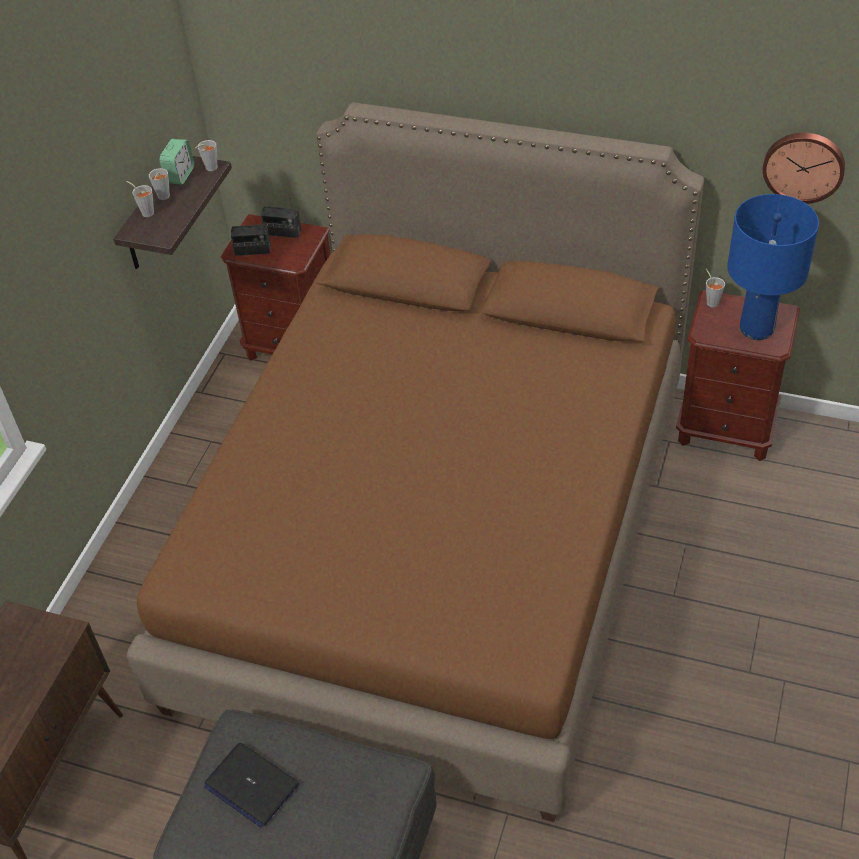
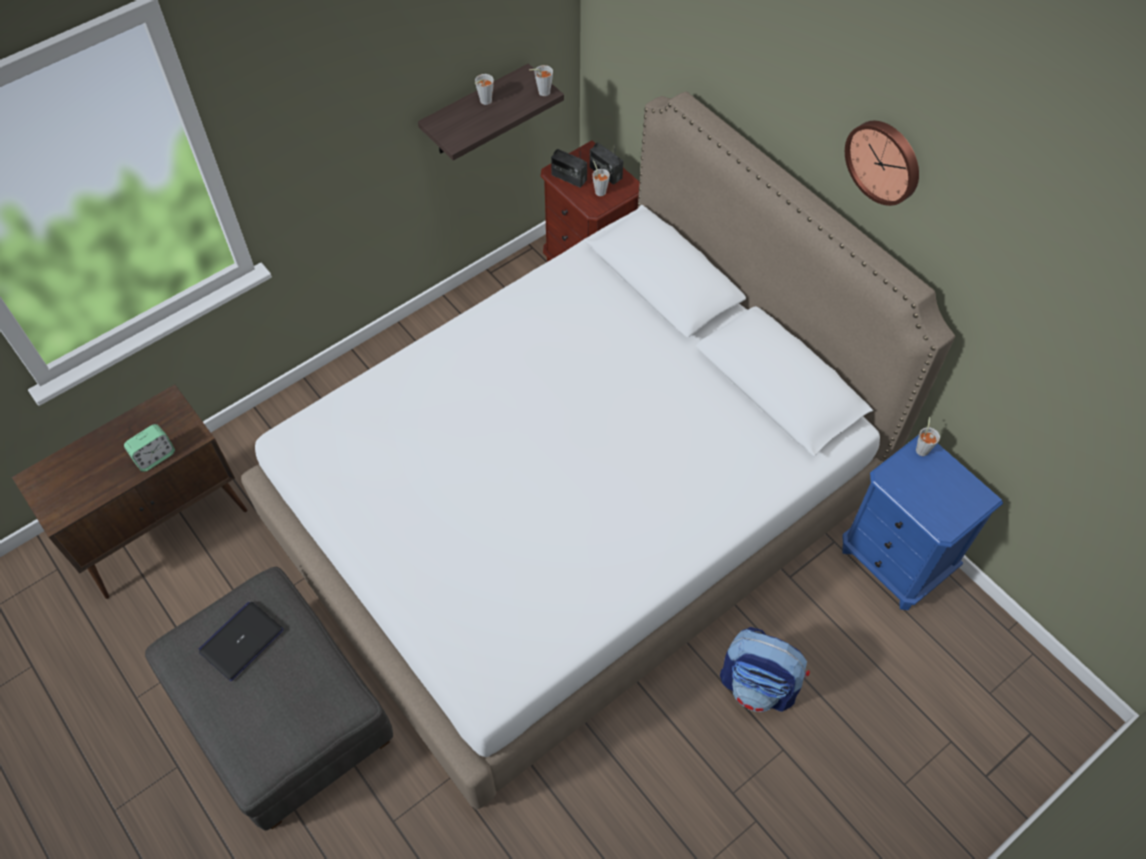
camera: 30 degrees right, 10 degrees up
grey cup [126,181,154,217] -> grey cup moved to [593,161,610,196]
brown bed [127,102,704,822] -> white bed [241,91,955,810]
alarm clock [159,139,194,184] -> alarm clock moved to [124,424,175,472]
laptop [204,743,300,828] -> laptop turned 60 degrees clockwise [198,601,284,681]
brown nightstand [676,290,800,461] -> blue nightstand [842,435,1003,610]
blue table lamp [727,194,819,340] -> none
wall clock [763,133,845,204] -> wall clock moved to [845,121,919,206]
none -> backpack [720,627,810,712]

